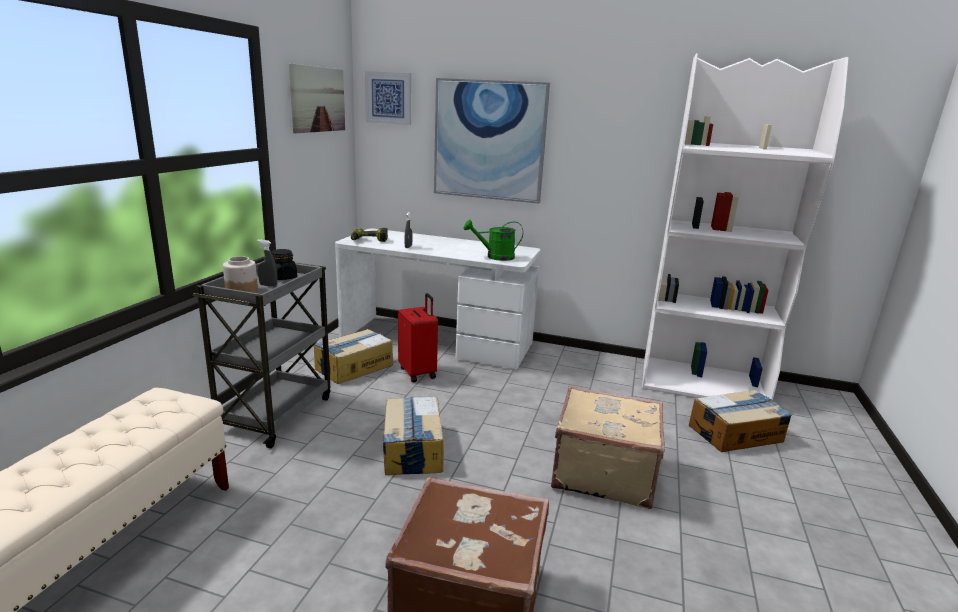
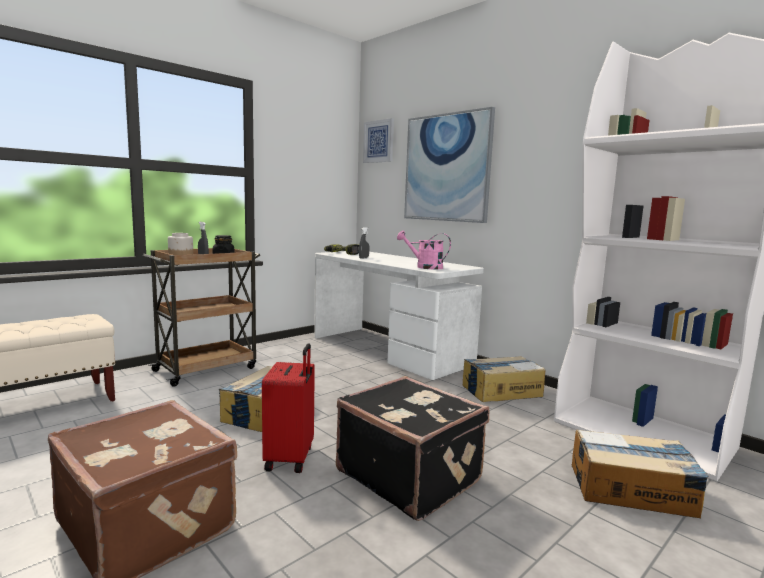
camera: 30 degrees right, 10 degrees down
grey cart [193,262,331,448] -> brown cart [143,248,260,387]
picture [289,63,345,133] -> none
cardboard box [314,329,393,384] -> cardboard box moved to [462,356,545,402]
red suitcase [398,293,438,382] -> red suitcase moved to [262,343,315,473]
green watering can [464,220,523,261] -> pink watering can [397,231,451,269]
beige suitcase [551,386,665,509] -> black suitcase [336,376,490,521]

